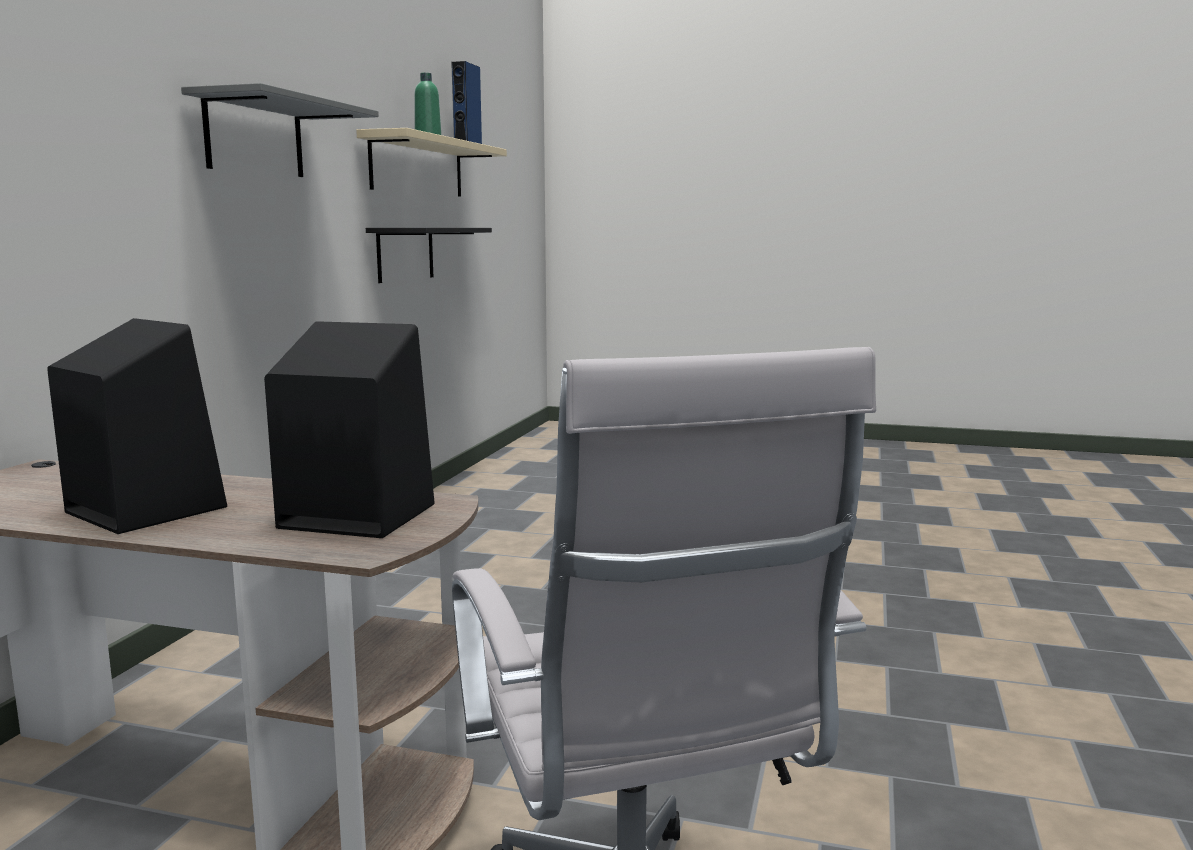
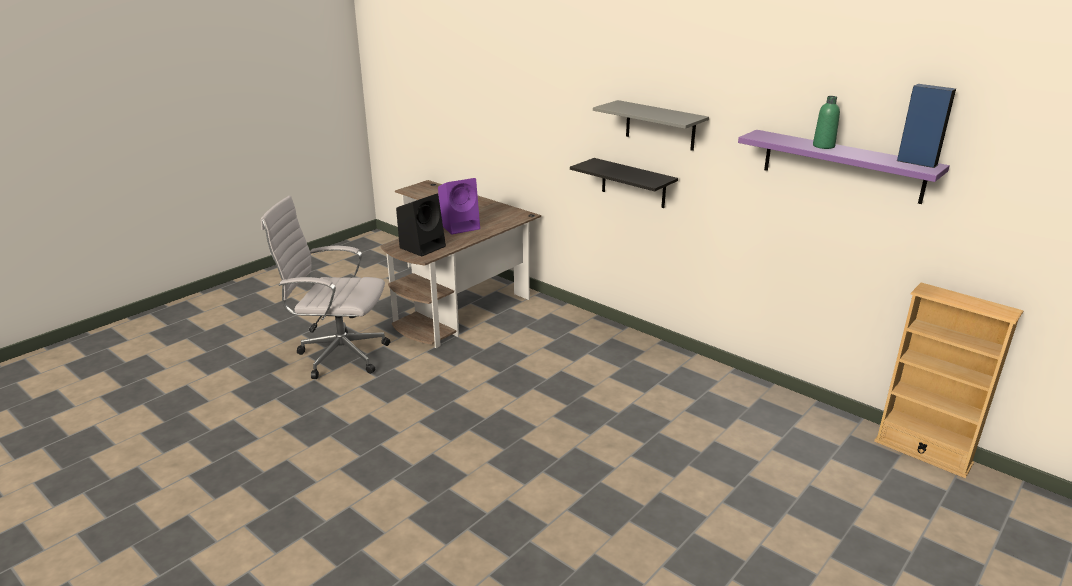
camera: 115 degrees right, 15 degrees up
black speaker [47,318,227,534] -> purple speaker [438,178,480,235]
beige shelf [356,128,507,197] -> purple shelf [738,130,950,204]
black shelf [366,228,492,283] -> black shelf moved to [570,158,678,208]
none -> beige bookcase [874,283,1023,478]

